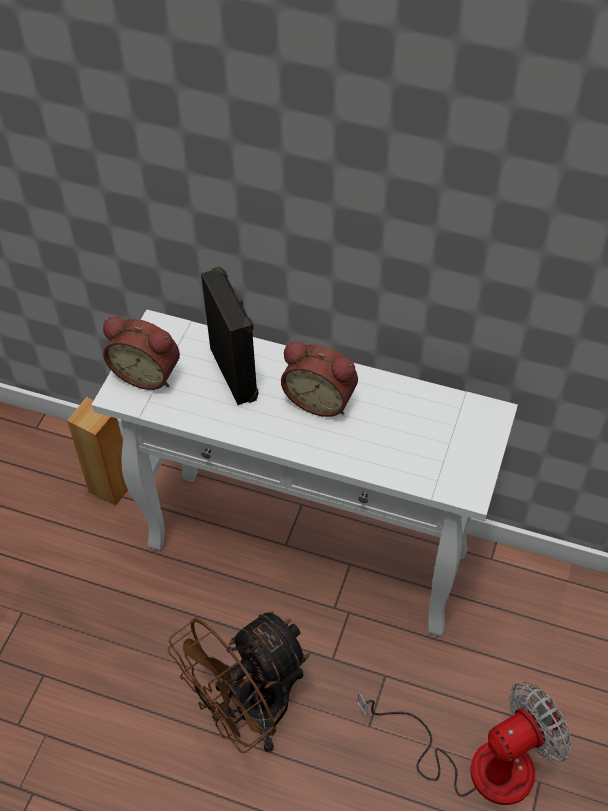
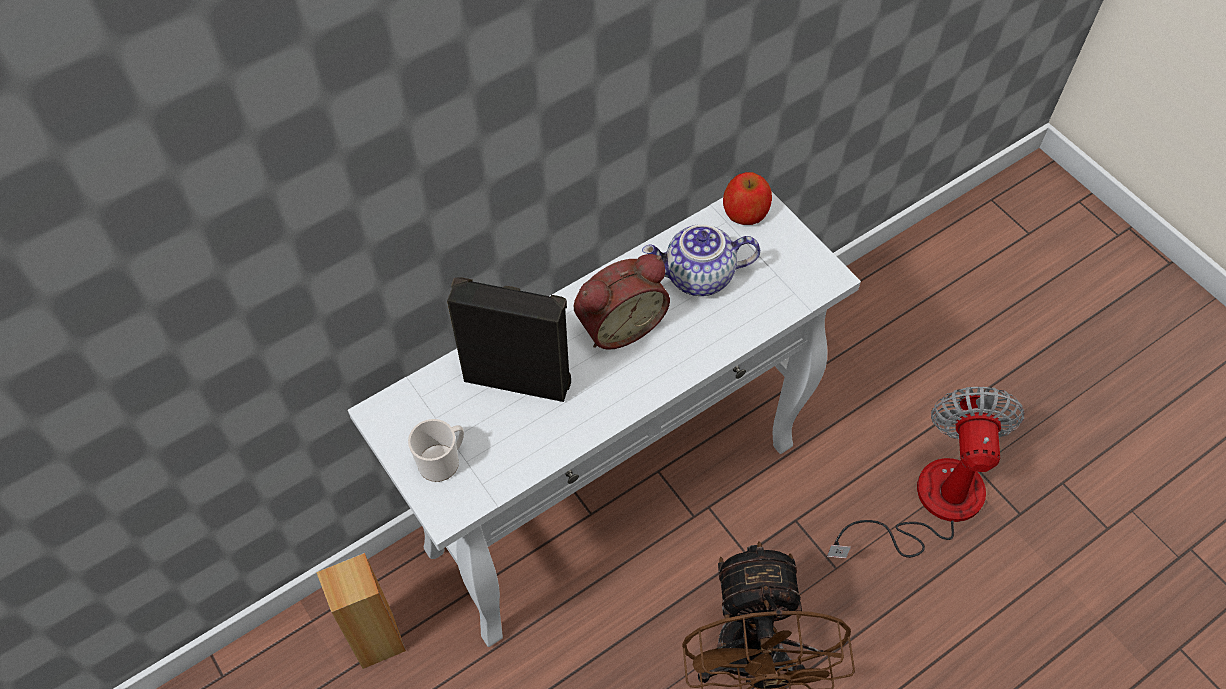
camera: 55 degrees left, 5 degrees up
alarm clock [103,317,180,390] -> mug [408,419,464,482]
none -> teapot [642,224,760,296]
none -> apple [723,172,772,225]

